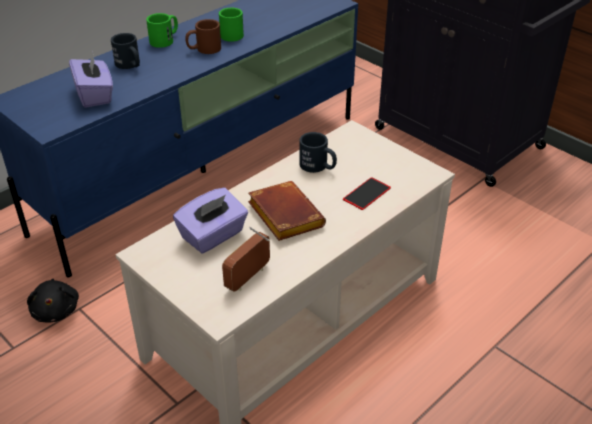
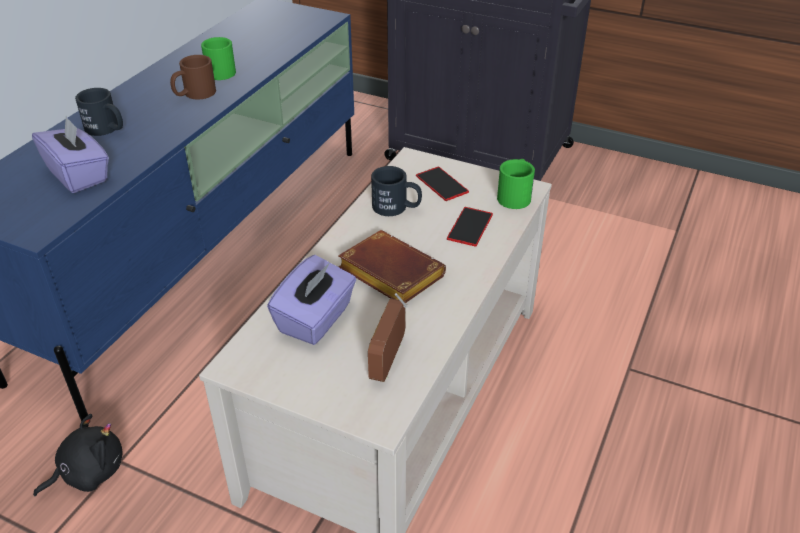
camera: 20 degrees left, 0 degrees up
black plush toy [27,279,79,323] -> black plush toy turned 90 degrees counterclockwise [33,414,123,497]
green mug [146,13,178,48] -> green mug moved to [497,159,535,209]
none -> phone [416,167,469,201]

